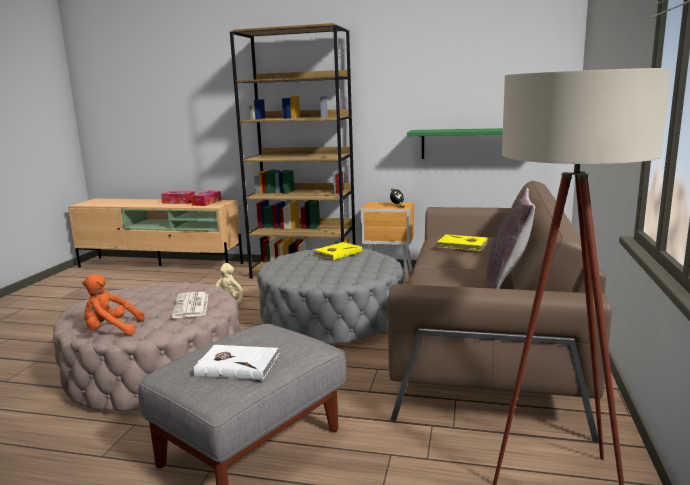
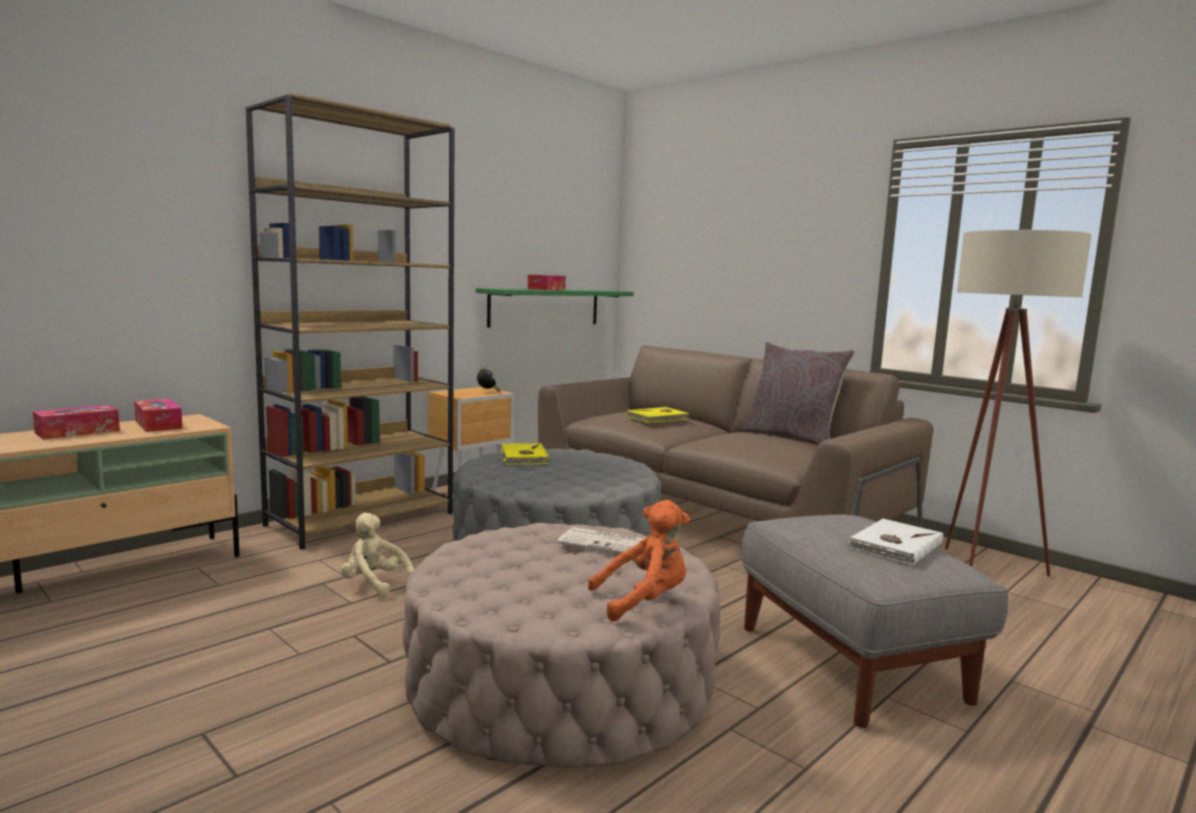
camera: 60 degrees left, 5 degrees down
orange plush toy [82,274,145,335] -> orange plush toy turned 135 degrees counterclockwise [588,500,690,621]
none -> tissue box [528,275,566,290]

